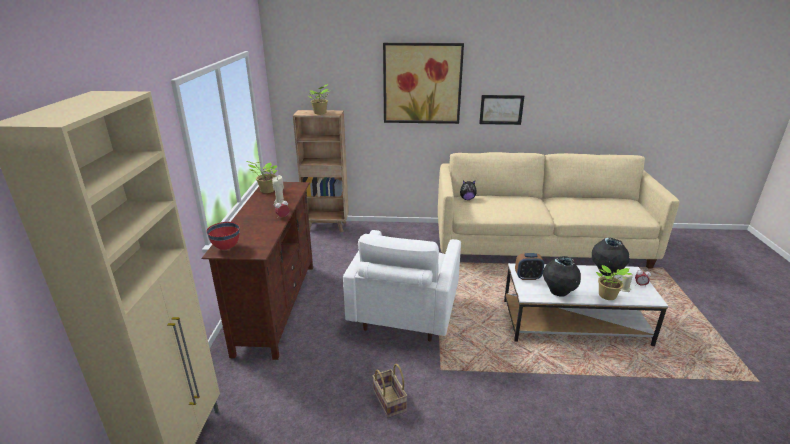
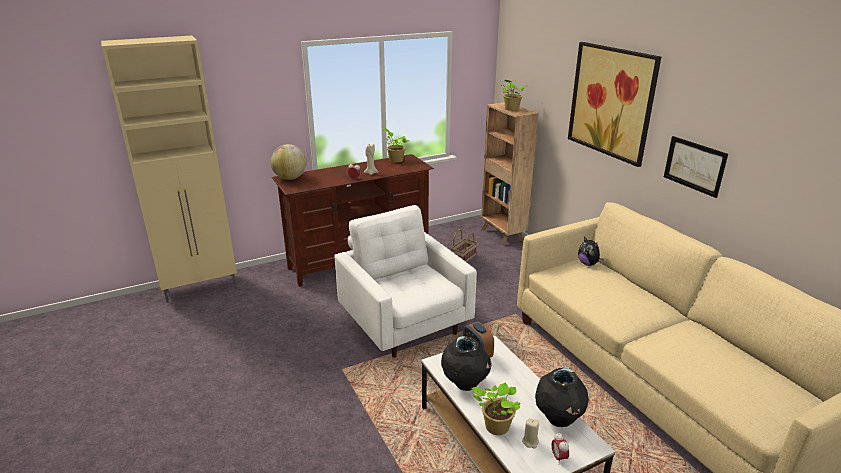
camera: 60 degrees right, 0 degrees up
red bowl [206,222,240,250] -> globe [270,144,307,180]
white armchair [343,230,461,341] -> white armchair turned 75 degrees clockwise [335,205,477,358]
basket [373,364,408,418] -> basket moved to [451,229,477,262]

